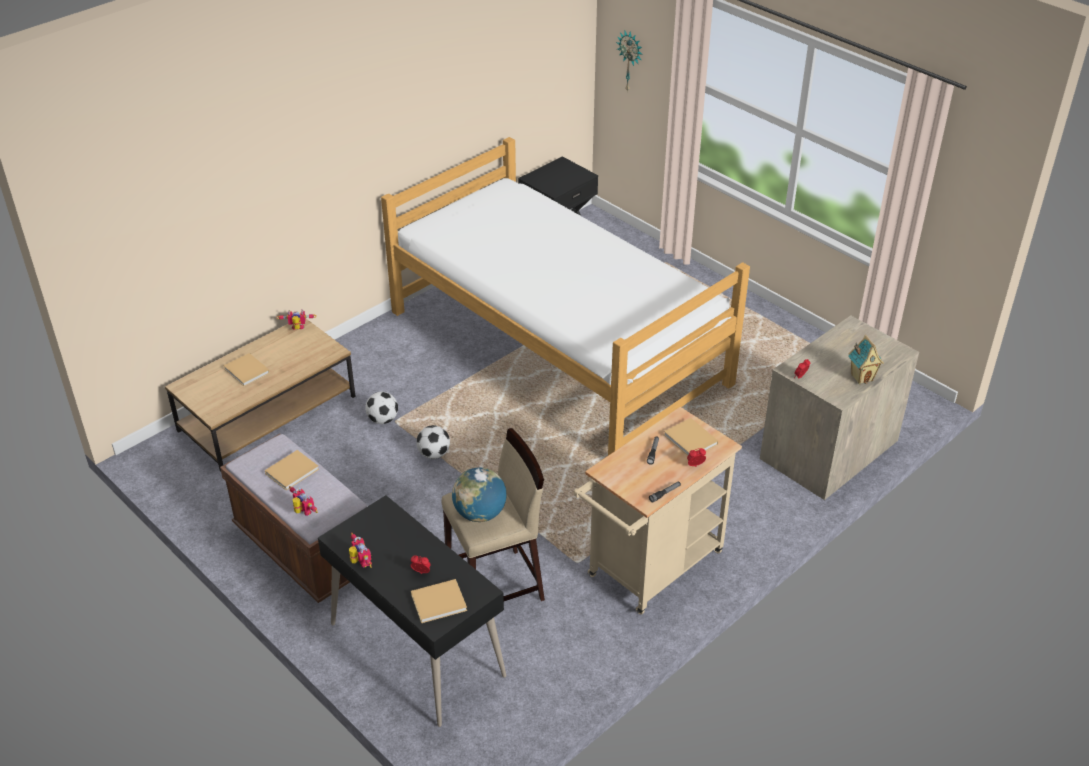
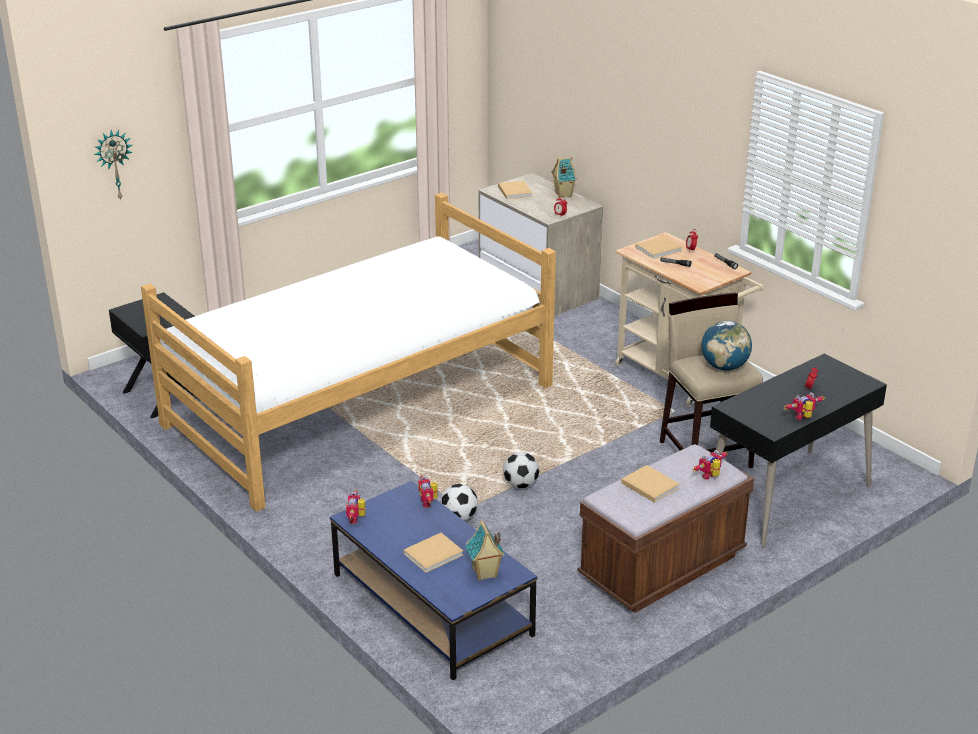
camera: 85 degrees left, 10 degrees down
brown coffee table [165,319,356,471] -> blue coffee table [330,481,537,680]
beige book [411,579,467,623] -> beige book moved to [498,180,532,199]
none -> toy robot [418,474,438,508]
none -> toy house [465,520,505,581]

